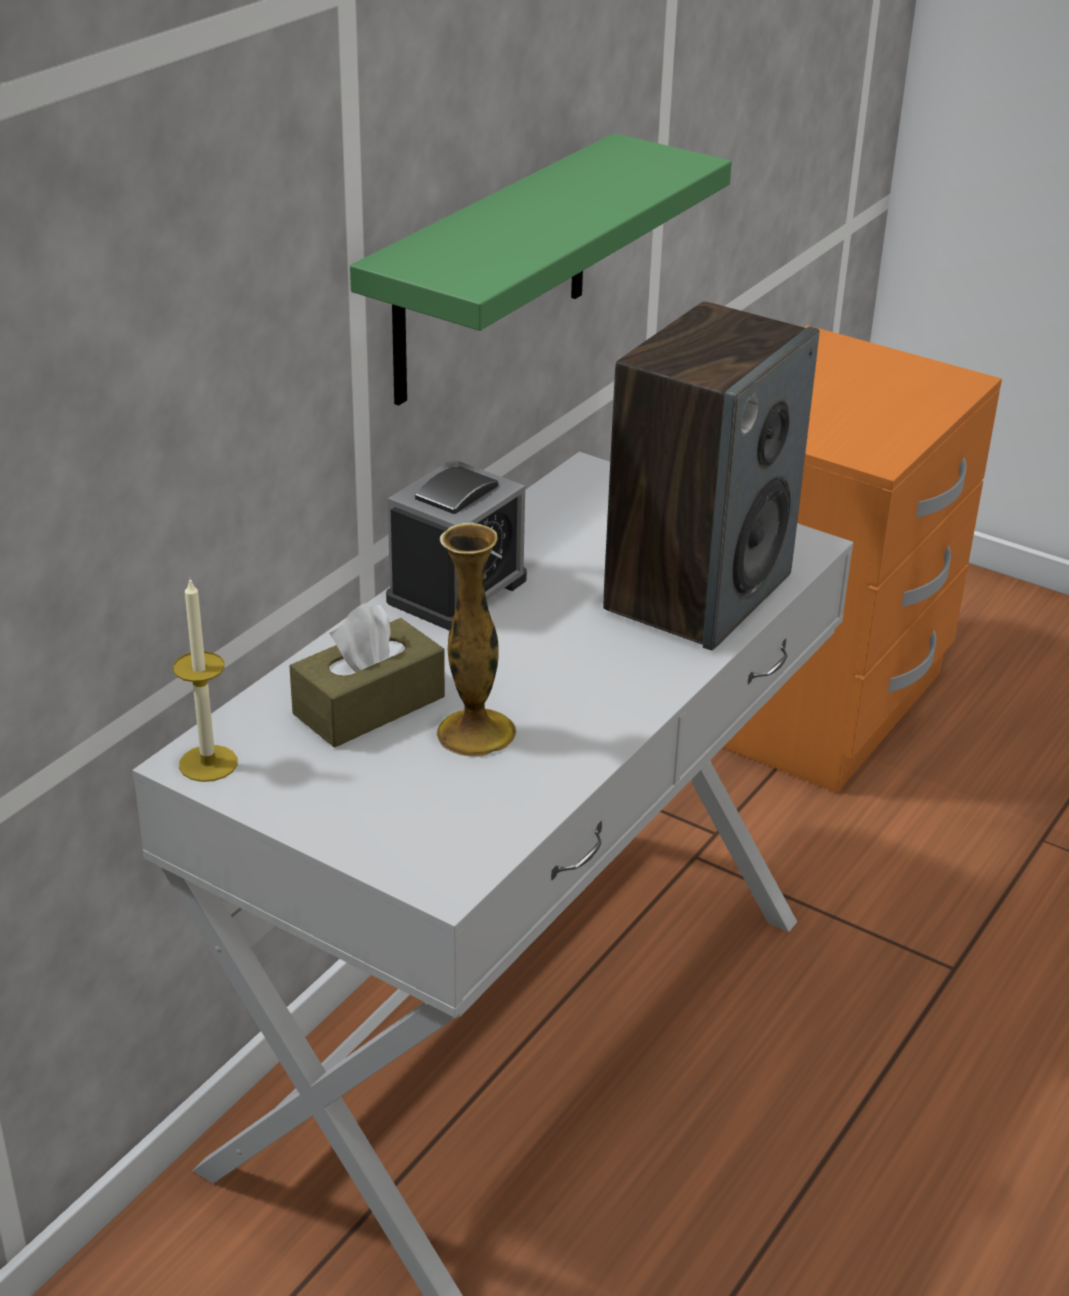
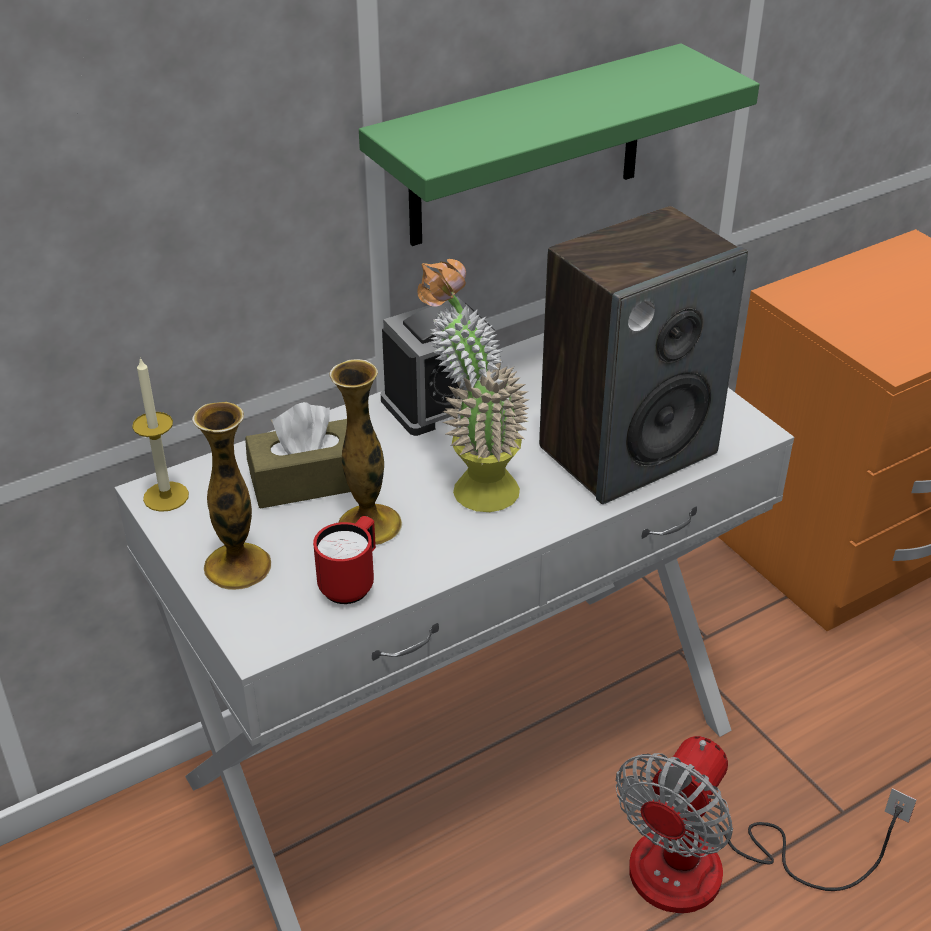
camera: 25 degrees right, 5 degrees up
none -> vase [192,402,271,590]
none -> red mug [313,516,376,604]
none -> potted plant [418,259,530,512]
none -> fan [616,736,917,913]

